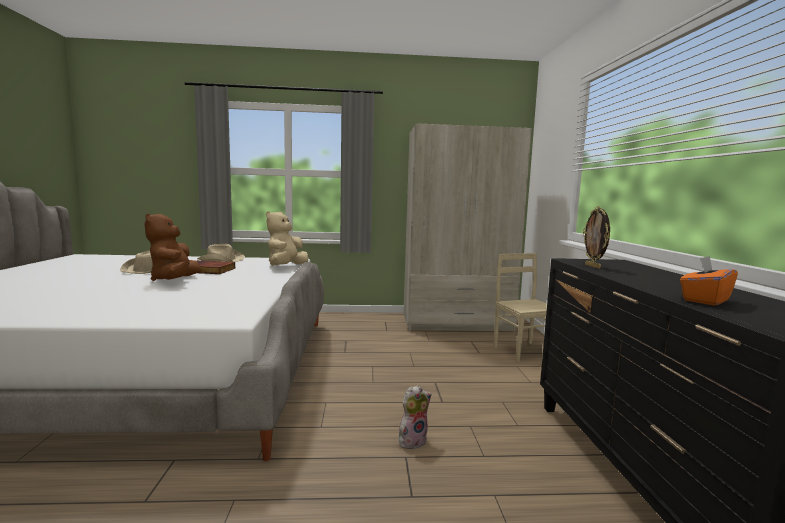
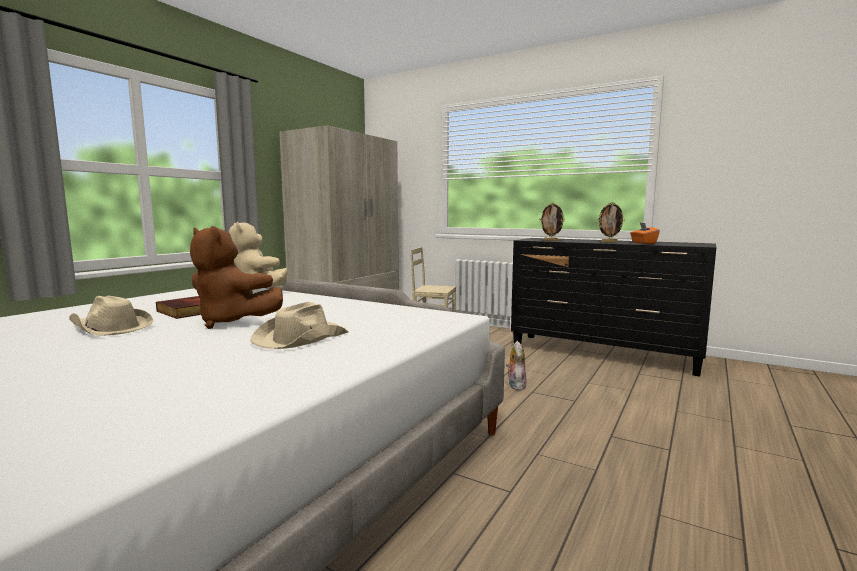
camera: 55 degrees left, 0 degrees up
beige hat [197,244,245,262] -> beige hat moved to [250,302,349,349]
none -> picture frame [597,202,625,242]

